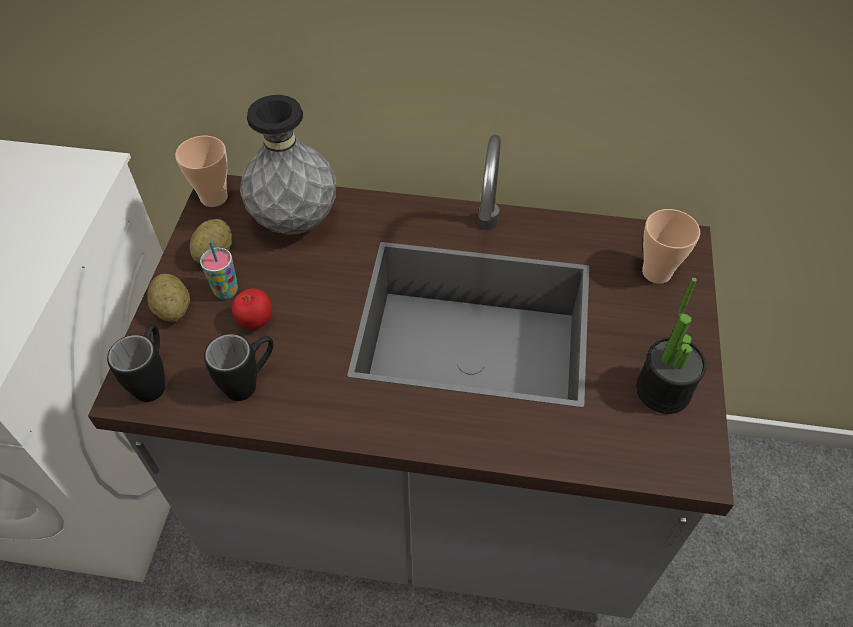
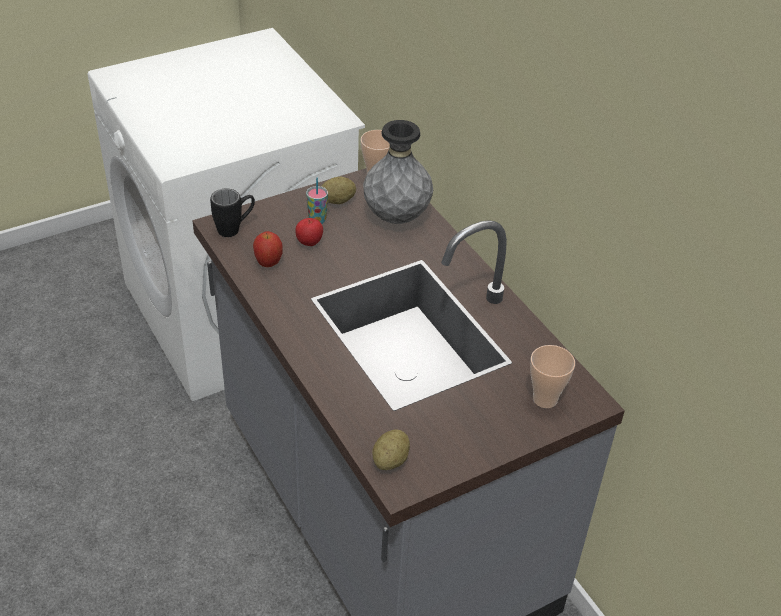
camera: 50 degrees right, 10 degrees down
potato [147,274,190,322] -> potato moved to [372,430,410,470]
black mug [204,334,273,401] -> apple [253,231,283,267]
potted plant [636,278,706,414] -> none

